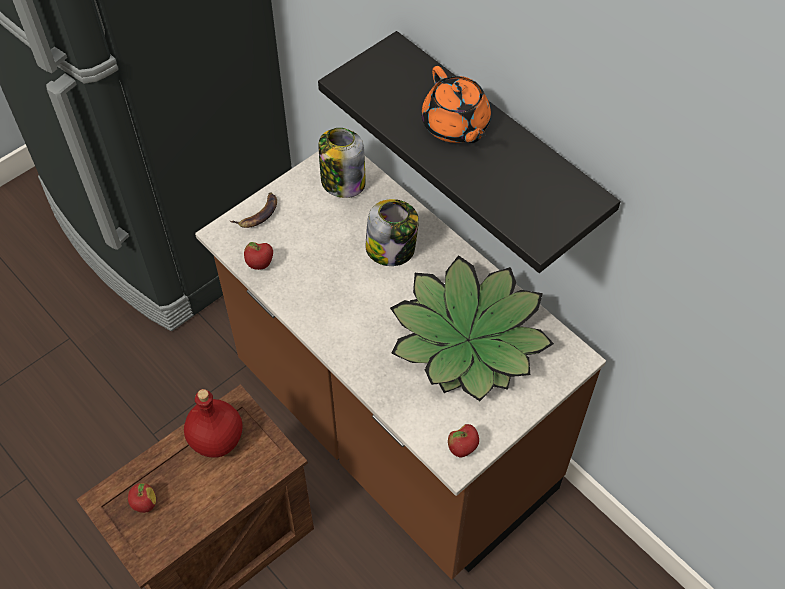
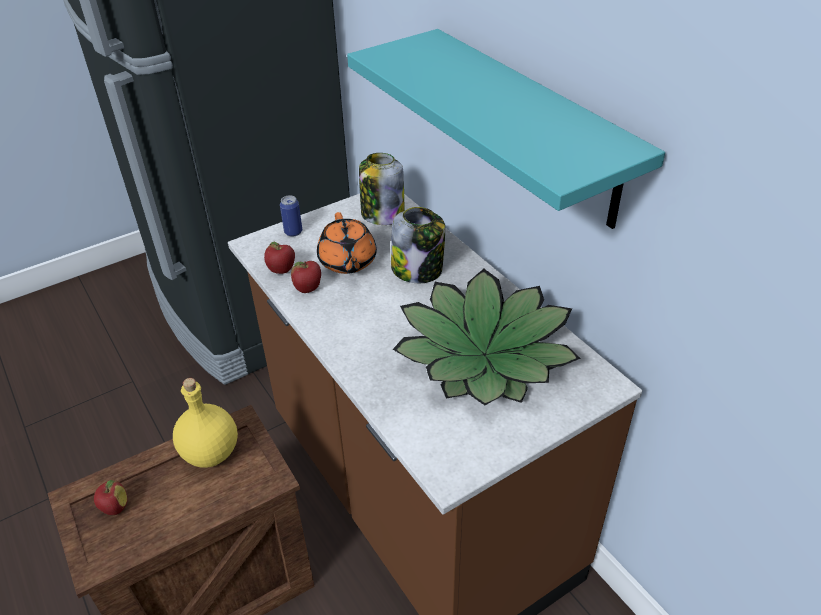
camera: 10 degrees right, 15 degrees down
red bottle [184,389,243,458] -> yellow bottle [173,378,238,468]
banana [230,192,277,228] -> can [280,195,302,237]
black shelf [318,31,621,273] -> turquoise shelf [347,29,665,229]
orange teapot [421,66,491,143] -> orange teapot moved to [317,212,377,274]
apple [448,424,479,457] -> apple moved to [291,261,321,293]

